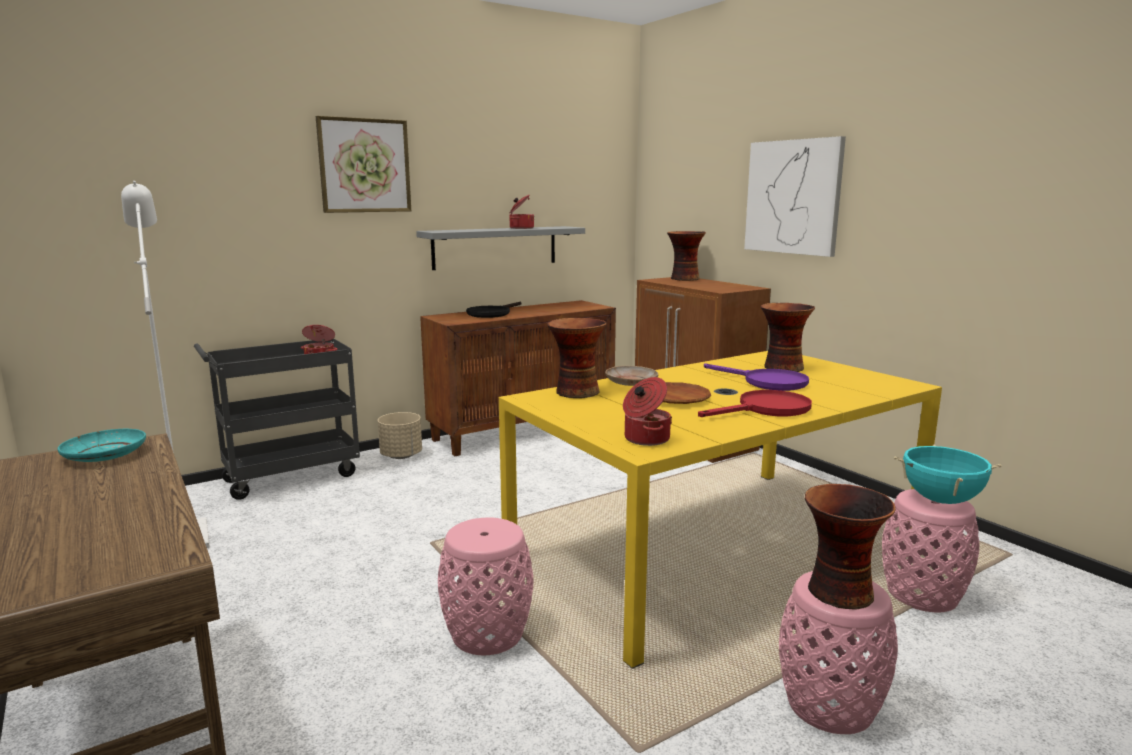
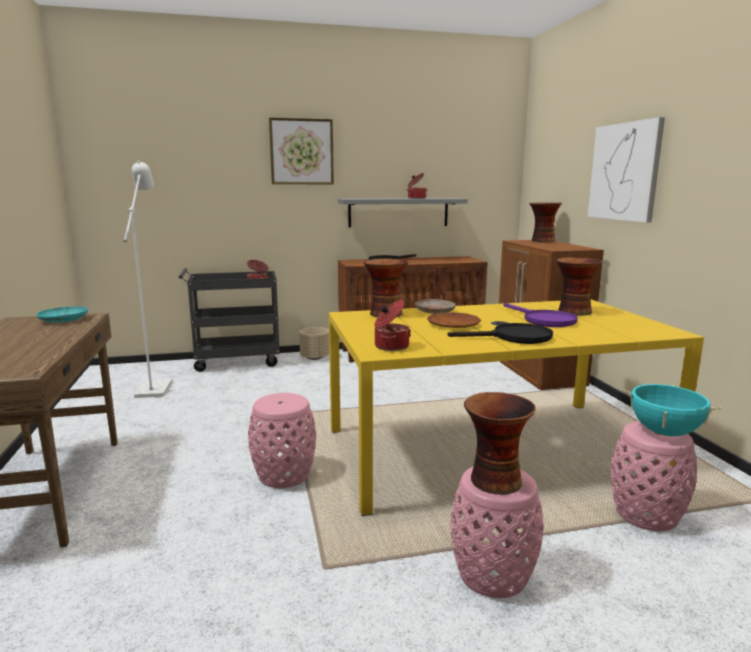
camera: 20 degrees right, 0 degrees up
red frying pan [698,390,812,417] -> black frying pan [448,323,553,344]

